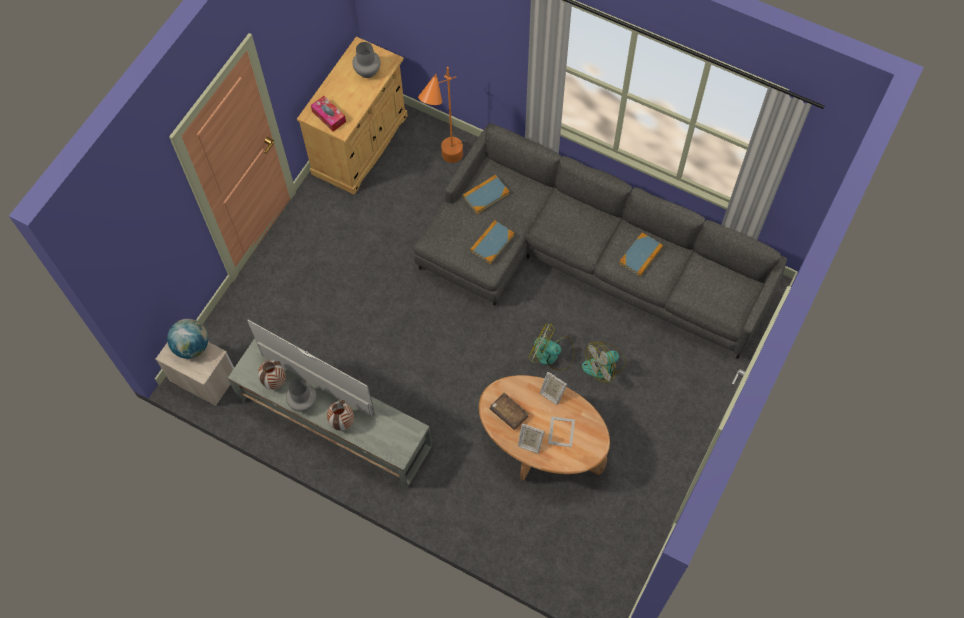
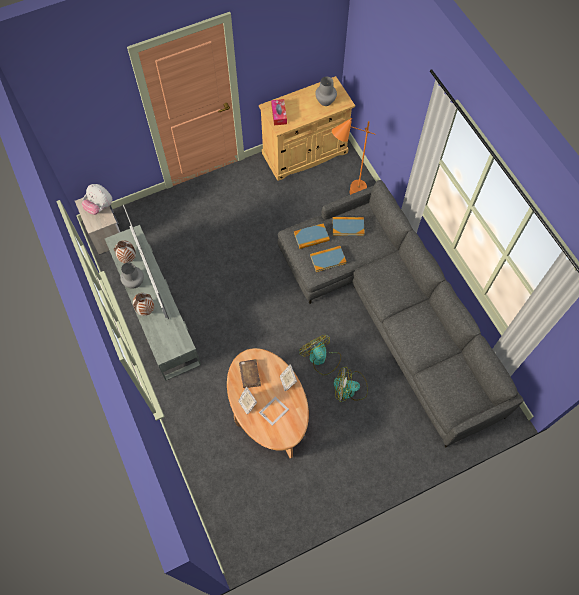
camera: 35 degrees right, 0 degrees up
globe [167,319,208,359] -> plush toy [82,184,112,215]
book [619,232,663,277] -> book moved to [294,223,330,249]

